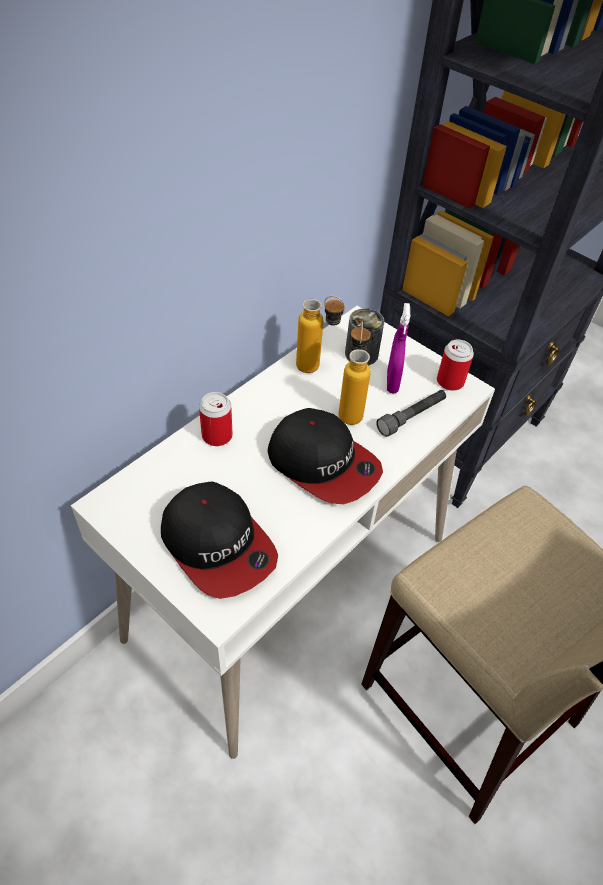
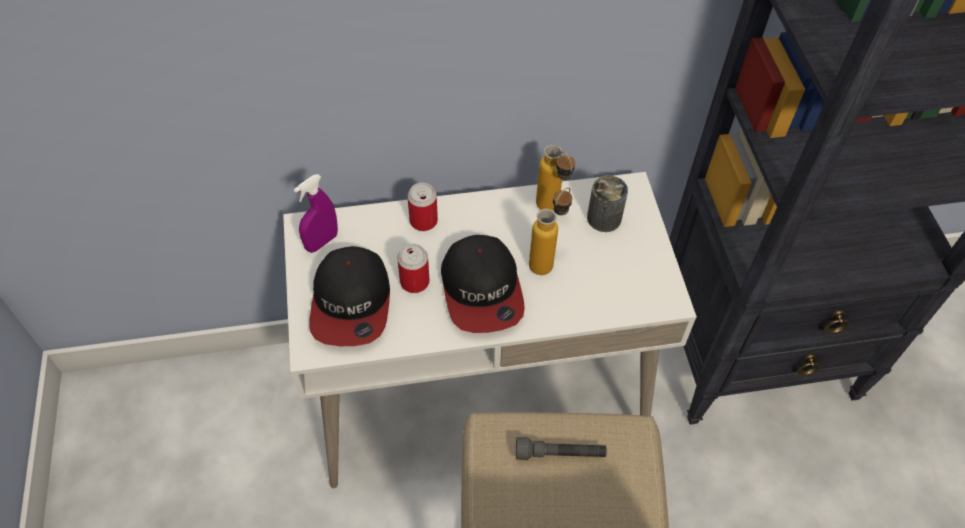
camera: 40 degrees right, 5 degrees up
grey flashlight [376,390,446,437] -> grey flashlight moved to [516,437,607,460]
purple spray bottle [387,303,410,394] -> purple spray bottle moved to [294,174,338,253]
can [437,340,474,391] -> can moved to [397,244,429,293]

